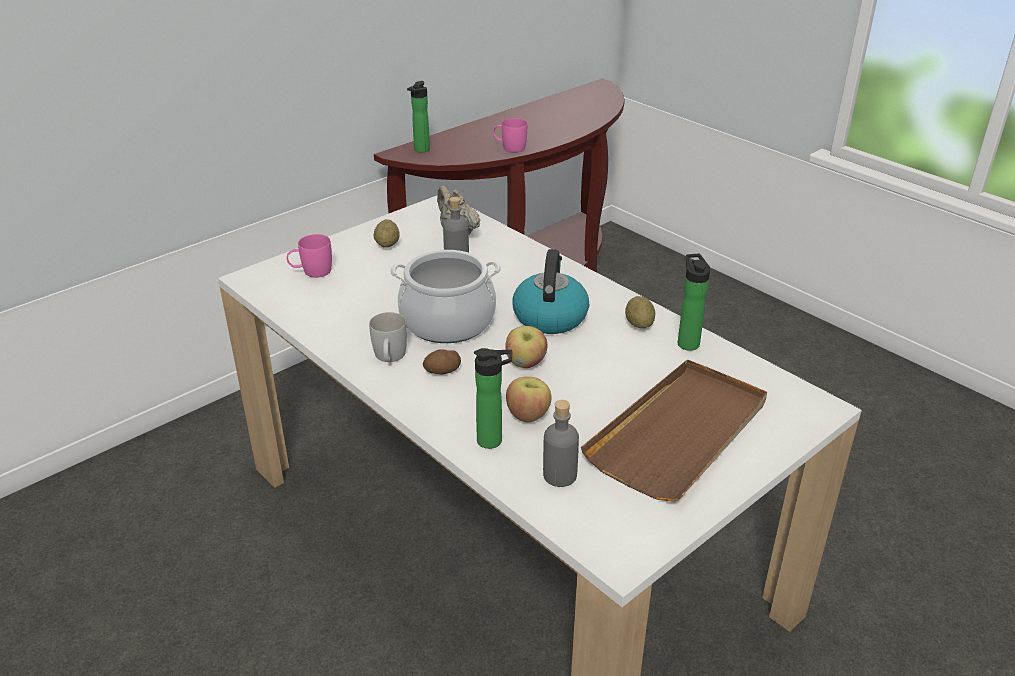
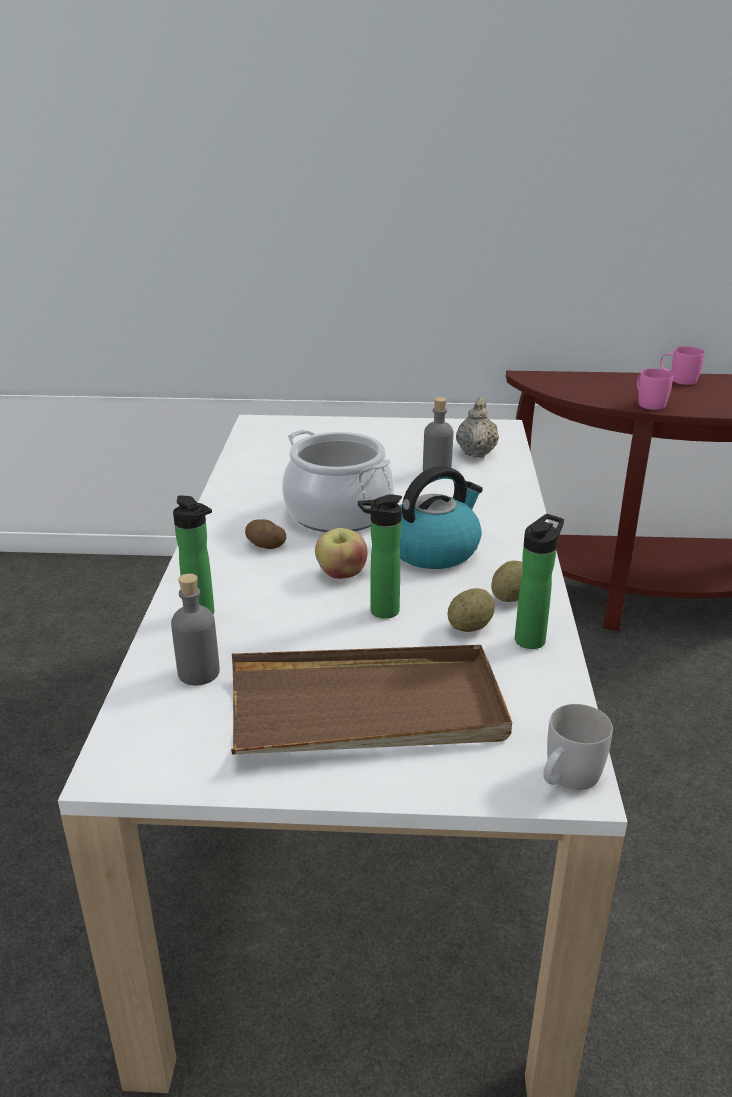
camera: 45 degrees right, 5 degrees down
pink mug [287,234,332,278] -> pink mug moved to [660,346,705,385]
white mug [369,312,407,362] -> white mug moved to [543,704,613,790]
potato [373,219,400,248] -> potato moved to [447,588,495,632]
bottle [407,81,430,152] -> bottle moved to [358,494,402,618]
apple [506,377,551,422] -> none

